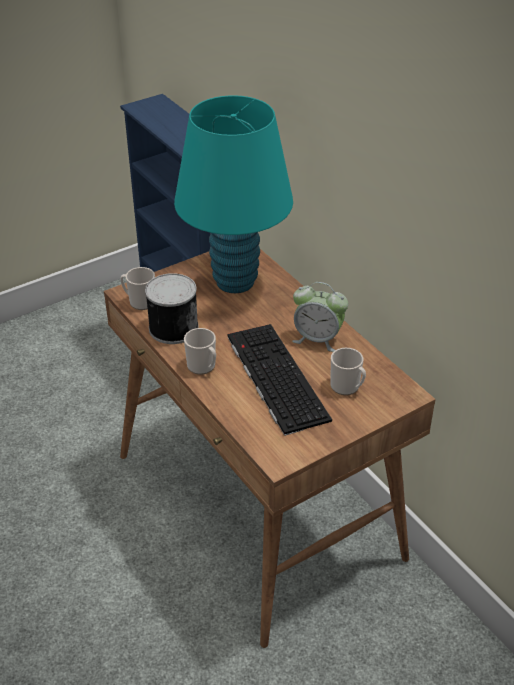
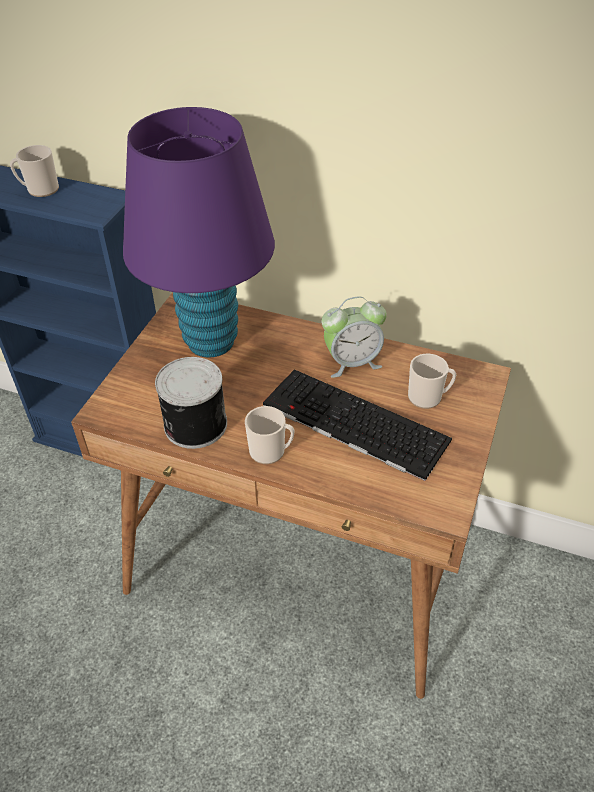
camera: 35 degrees left, 5 degrees up
mug [120,267,155,310] -> mug moved to [10,145,59,197]
turquoise table lamp [174,95,293,293] -> purple table lamp [123,107,275,357]

